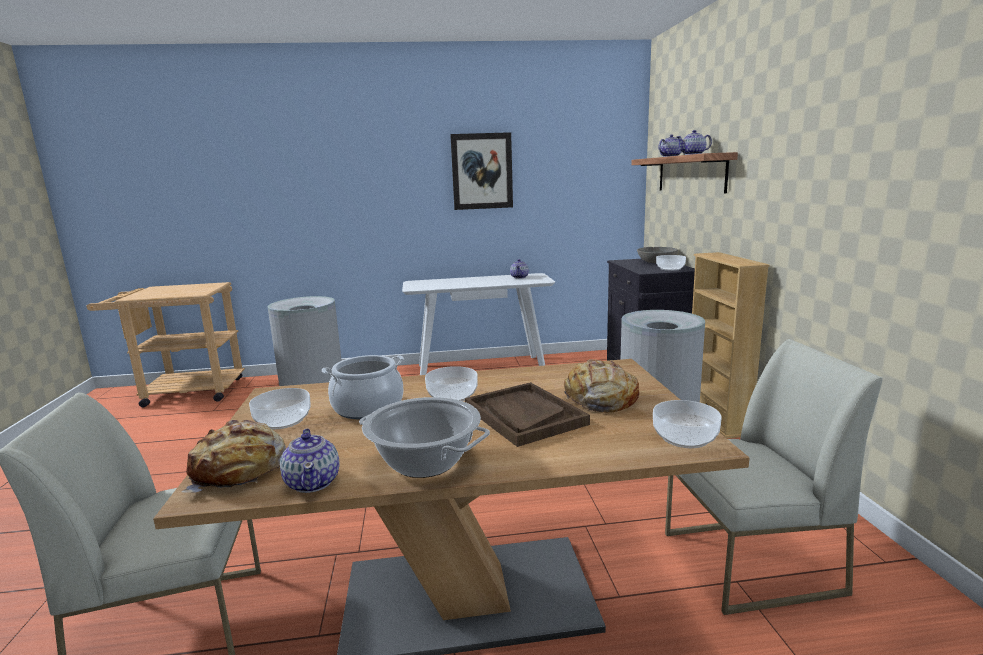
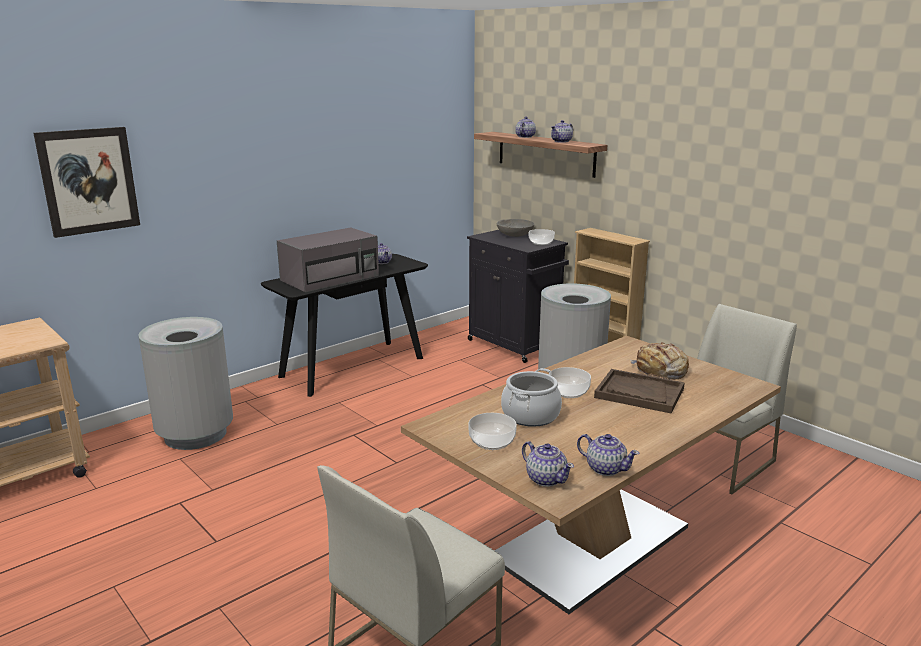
camera: 35 degrees left, 5 degrees up
bread [182,420,286,493] -> teapot [522,441,574,487]
cooking pot [359,397,490,478] -> none
white console table [402,273,555,375] -> black console table [261,254,428,397]
picture [450,132,513,210] -> picture moved to [34,127,140,238]
bowl [653,400,722,448] -> none
none -> grey microwave [277,228,379,292]

